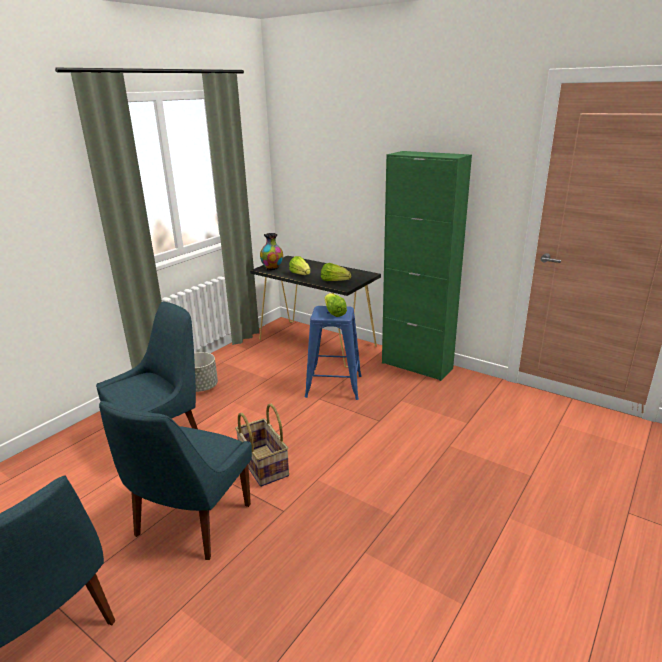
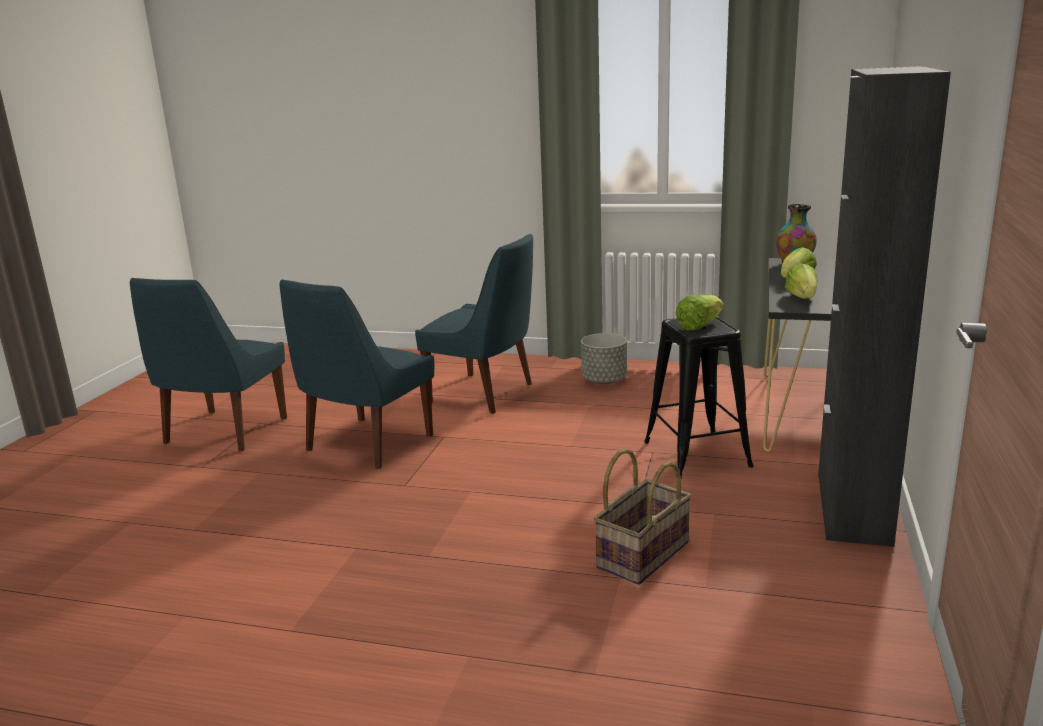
camera: 70 degrees right, 5 degrees down
blue chair [99,401,252,560] -> blue chair turned 60 degrees counterclockwise [280,279,434,469]
basket [235,404,289,487] -> basket moved to [593,448,692,585]
blue stool [305,306,362,400] -> black stool [644,317,753,478]
green cabinet [382,151,472,381] -> black cabinet [818,66,951,547]

